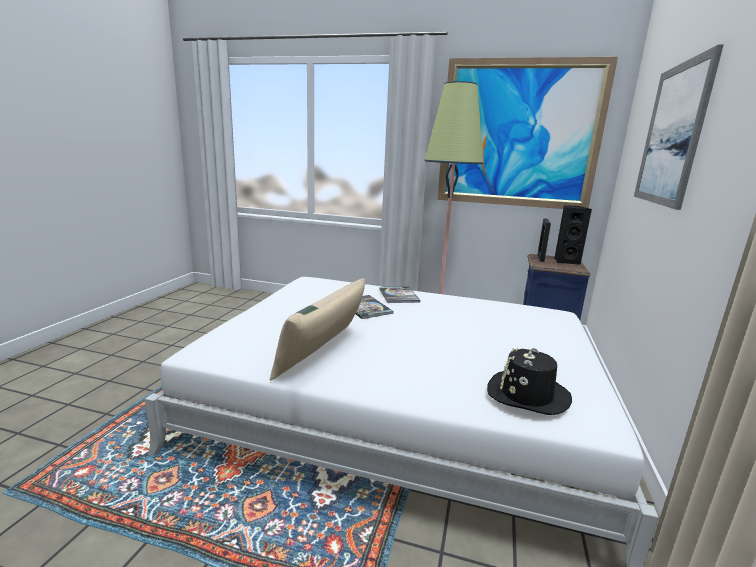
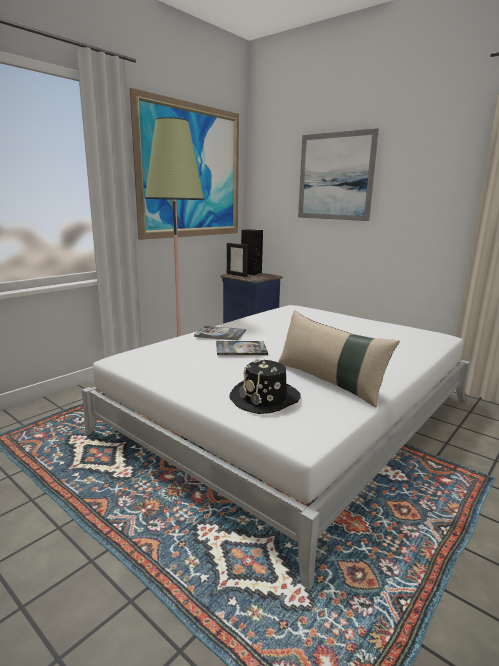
camera: 65 degrees left, 0 degrees up
black hat [487,348,572,415] -> black hat moved to [229,359,301,414]

